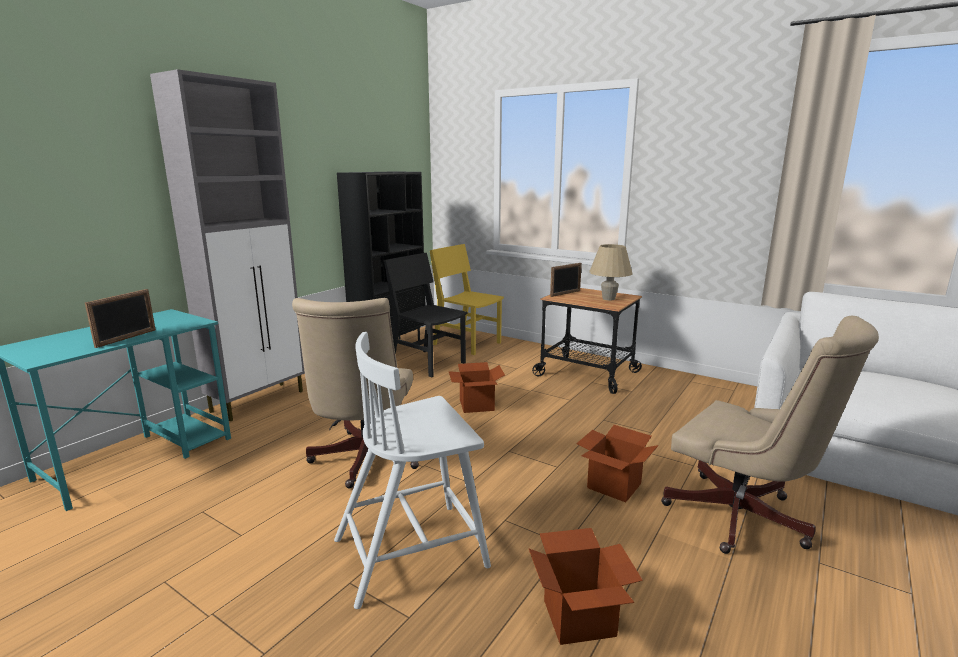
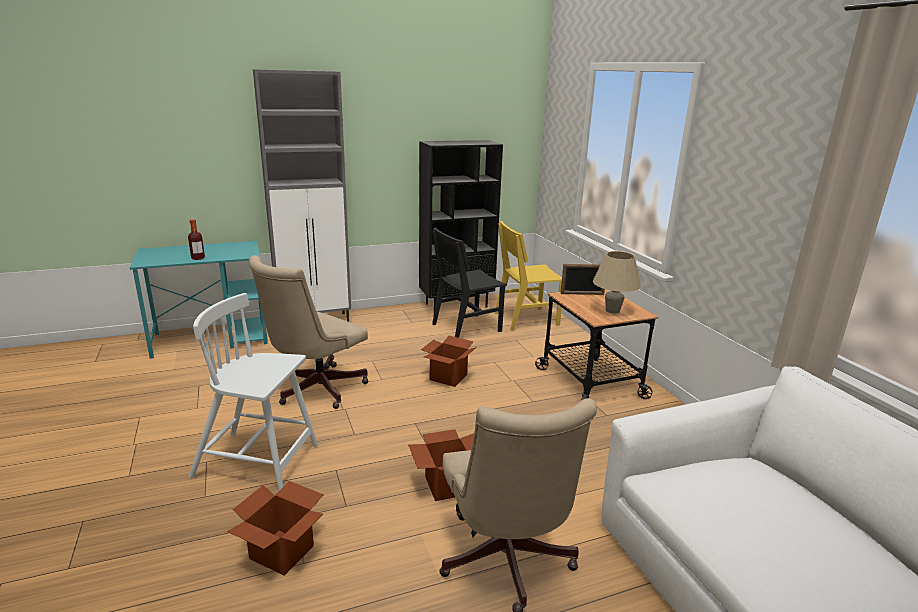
camera: 35 degrees right, 5 degrees up
picture frame [85,289,156,348] -> bottle [188,219,205,260]
black chair [384,253,468,377] -> black chair turned 105 degrees counterclockwise [432,227,507,338]
yellow chair [430,244,504,355] -> yellow chair turned 90 degrees counterclockwise [495,221,562,331]

